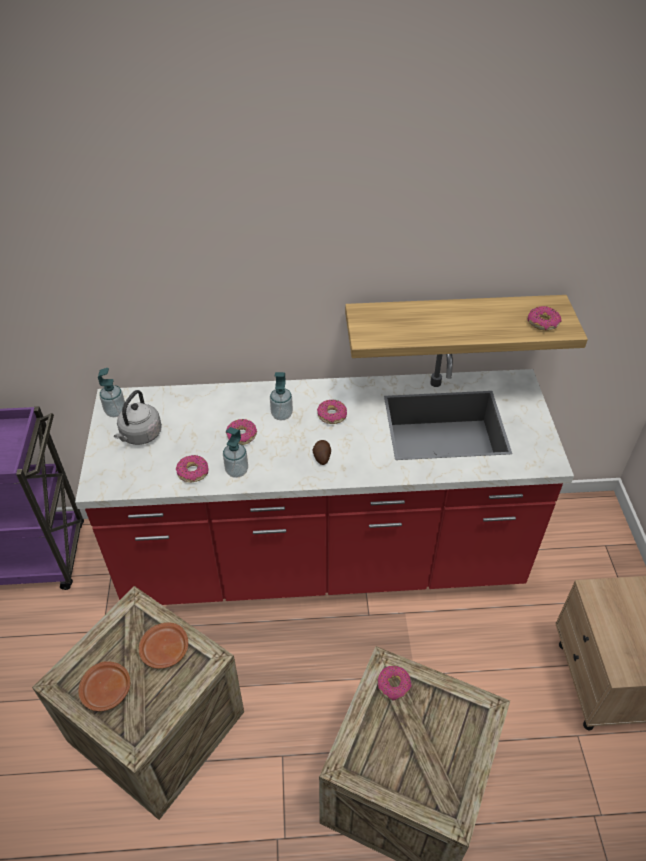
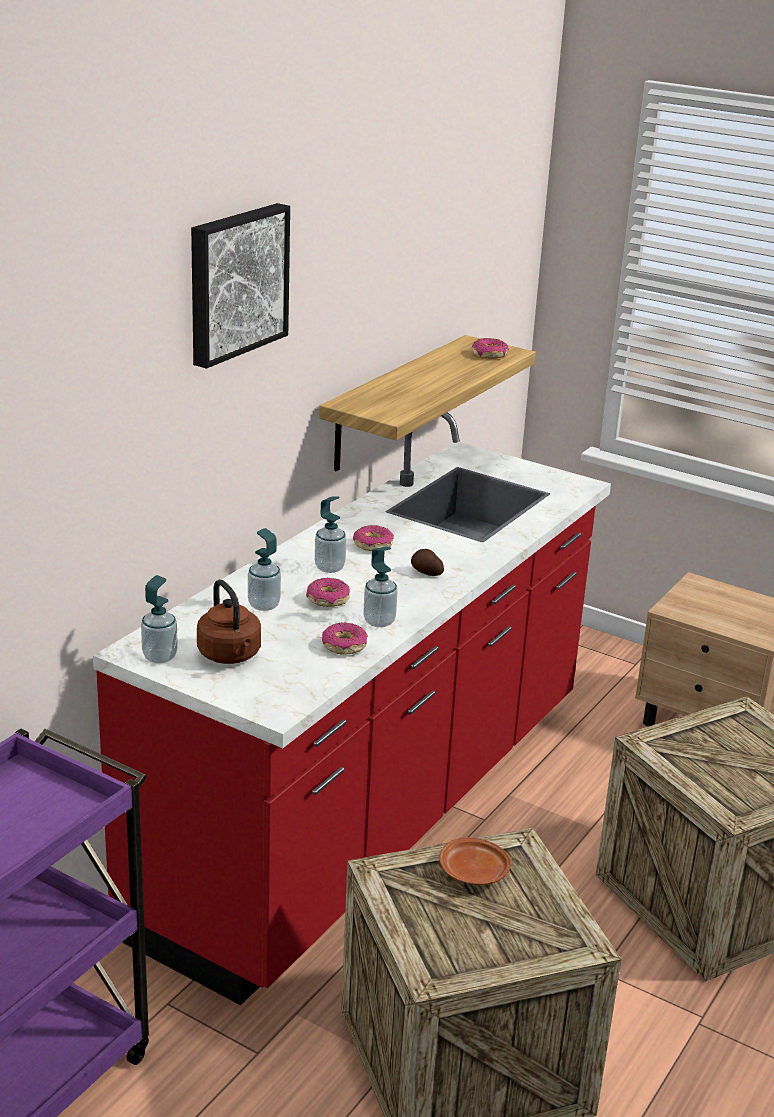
camera: 55 degrees left, 20 degrees down
brown plate [79,661,130,711] -> none
grey kettle [114,390,162,445] -> brown kettle [197,579,261,664]
donut [378,666,412,700] -> none
none -> picture [191,203,290,369]
none -> soap dispenser [248,528,281,611]

